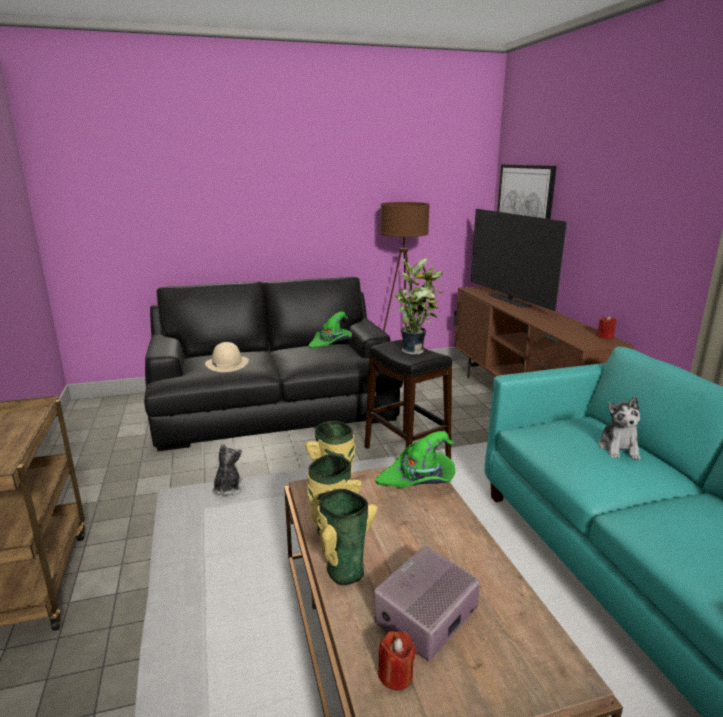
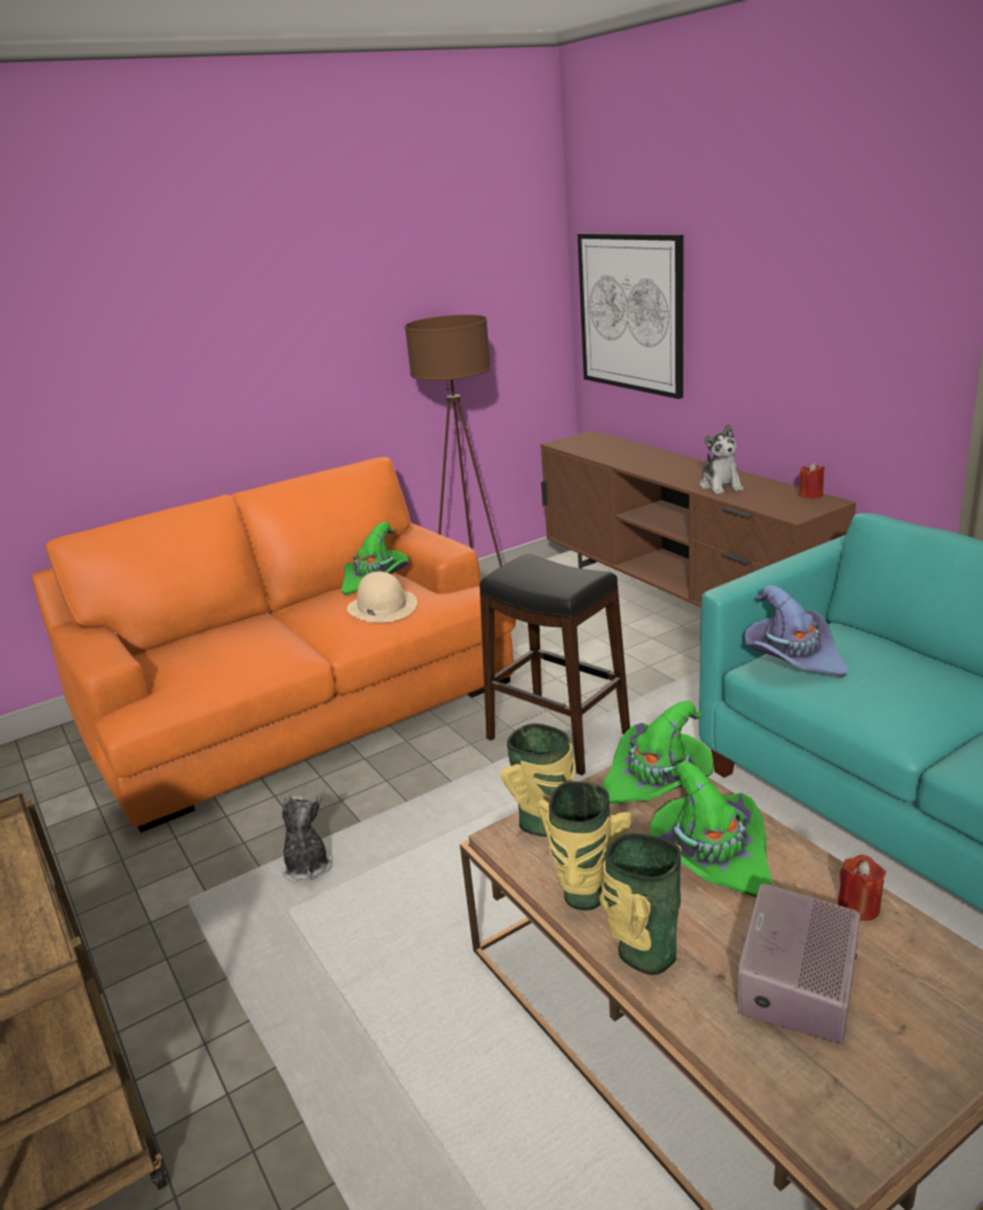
camera: 15 degrees left, 5 degrees up
black sofa [144,277,403,451] -> orange sofa [32,457,516,833]
beige hat [205,342,249,372] -> beige hat moved to [347,572,417,623]
red candle [378,631,416,690] -> red candle moved to [838,855,886,921]
potted plant [394,258,443,355] -> none
television [471,209,567,311] -> none
plush toy [598,396,641,460] -> plush toy moved to [700,424,743,494]
none -> green hat [649,761,772,898]
none -> purple hat [745,585,848,677]

